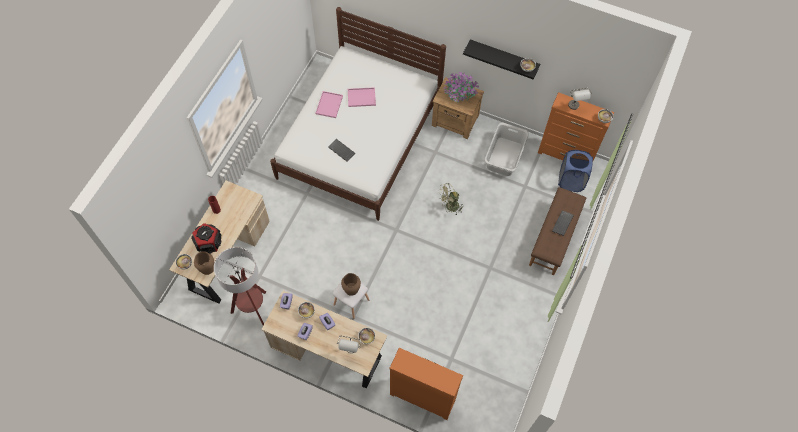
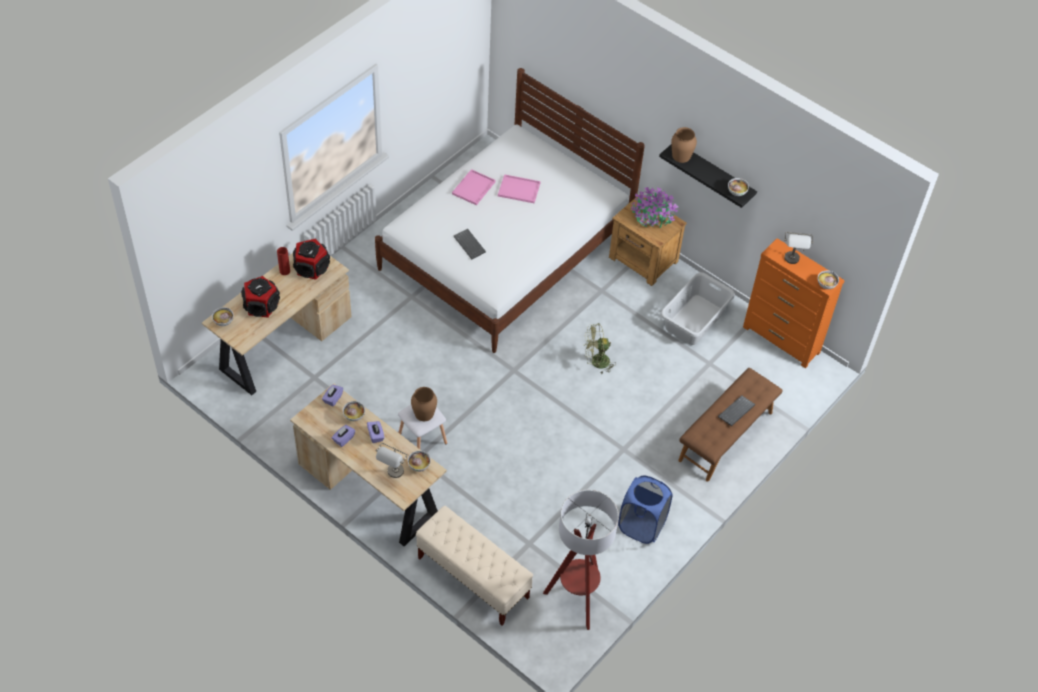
camera: 15 degrees right, 10 degrees down
brown vase [194,251,214,275] -> brown vase moved to [671,127,697,163]
floor lamp [214,247,266,325] -> floor lamp moved to [543,490,619,630]
orange dresser [389,348,463,420] -> beige bench [416,506,533,625]
blue laundry basket [558,150,593,192] -> blue laundry basket moved to [618,476,673,544]
none -> speaker [293,238,330,280]

